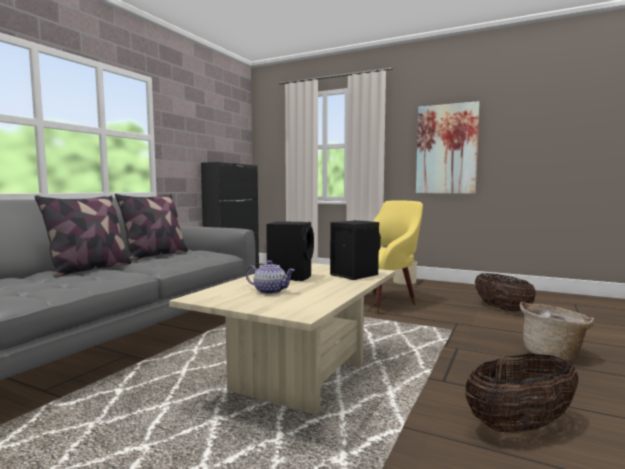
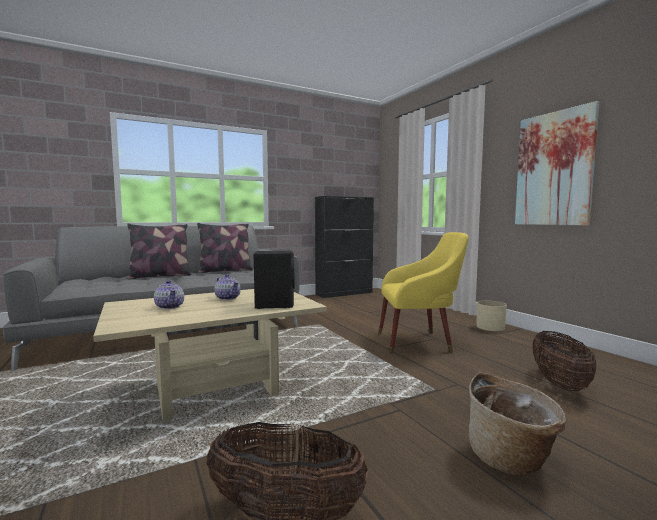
camera: 35 degrees right, 0 degrees up
black speaker [266,221,314,281] -> teapot [214,274,240,300]

